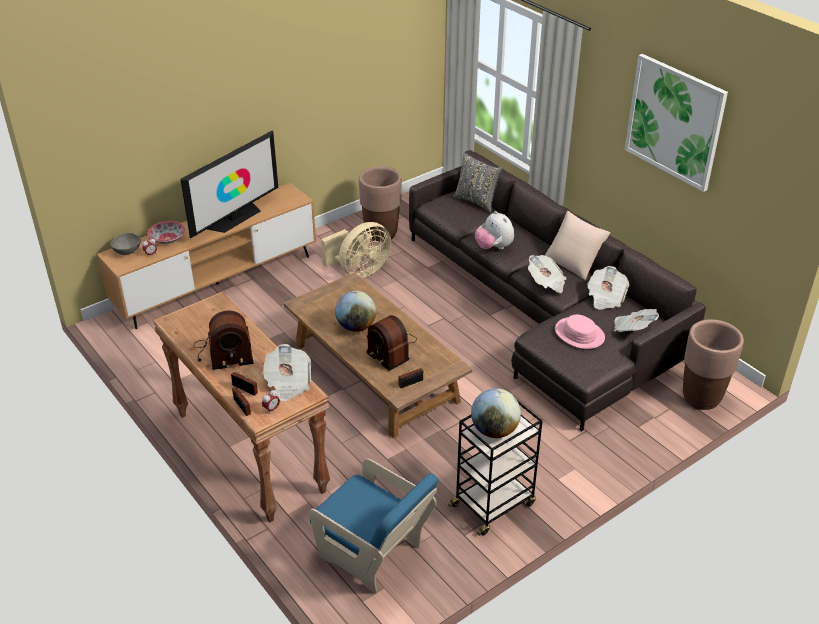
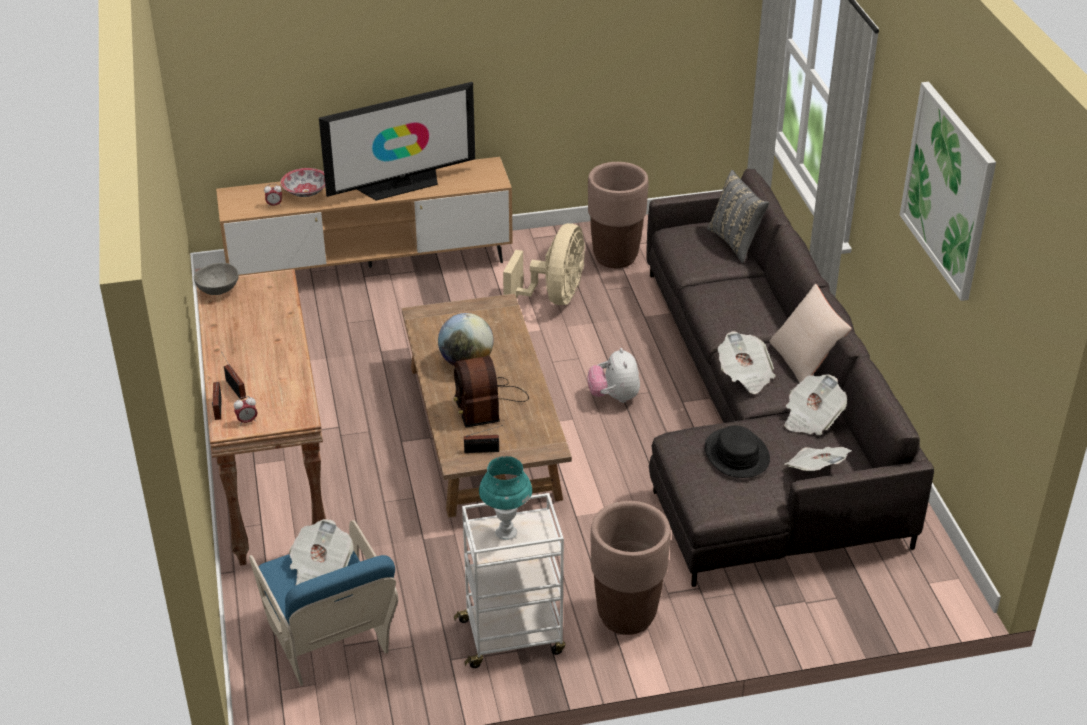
camera: 25 degrees right, 0 degrees up
grey bowl [110,233,141,255] -> grey bowl moved to [194,263,239,295]
radio [194,311,254,370] -> none
newspaper [262,344,311,401] -> newspaper moved to [289,519,354,585]
beige fan [321,222,391,278] -> beige fan turned 60 degrees counterclockwise [503,223,585,305]
black cart [448,400,543,536] -> white cart [454,493,565,668]
globe [471,388,521,438] -> turquoise table lamp [479,456,532,540]
plush toy [475,211,514,249] -> plush toy moved to [587,348,640,403]
pink hat [555,315,605,349] -> black hat [705,426,770,478]
brown planter [683,319,744,410] -> brown planter moved to [590,501,671,635]

